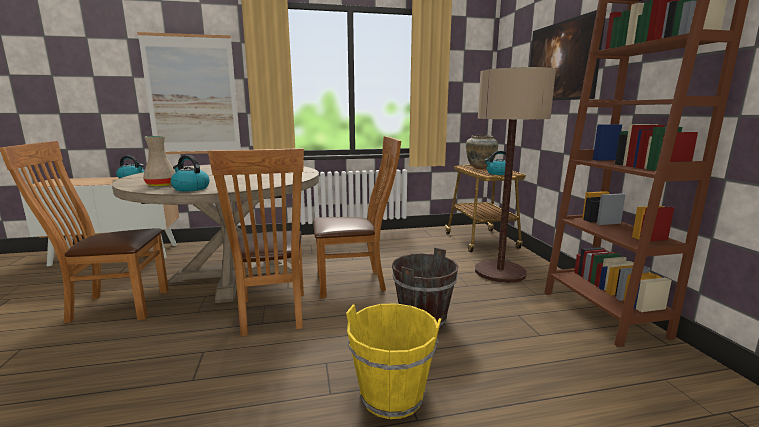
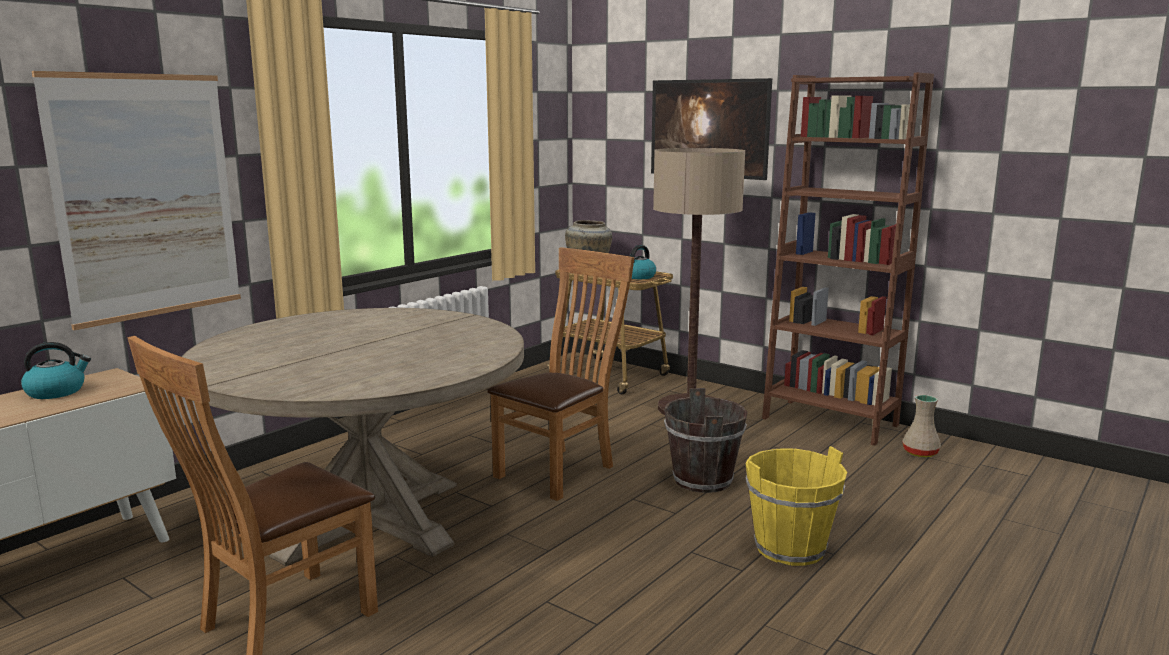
camera: 40 degrees left, 0 degrees up
beige vase [143,136,175,187] -> beige vase moved to [902,395,941,458]
kettle [170,155,210,192] -> none
brown chair [208,148,304,336] -> none

